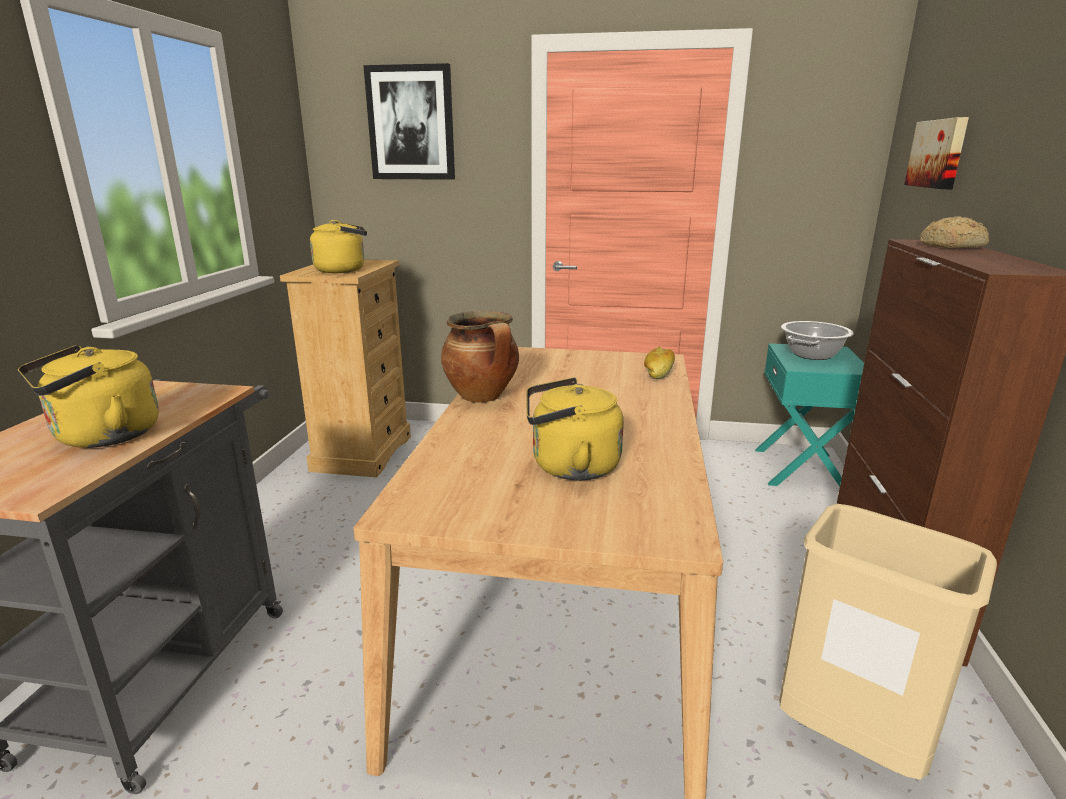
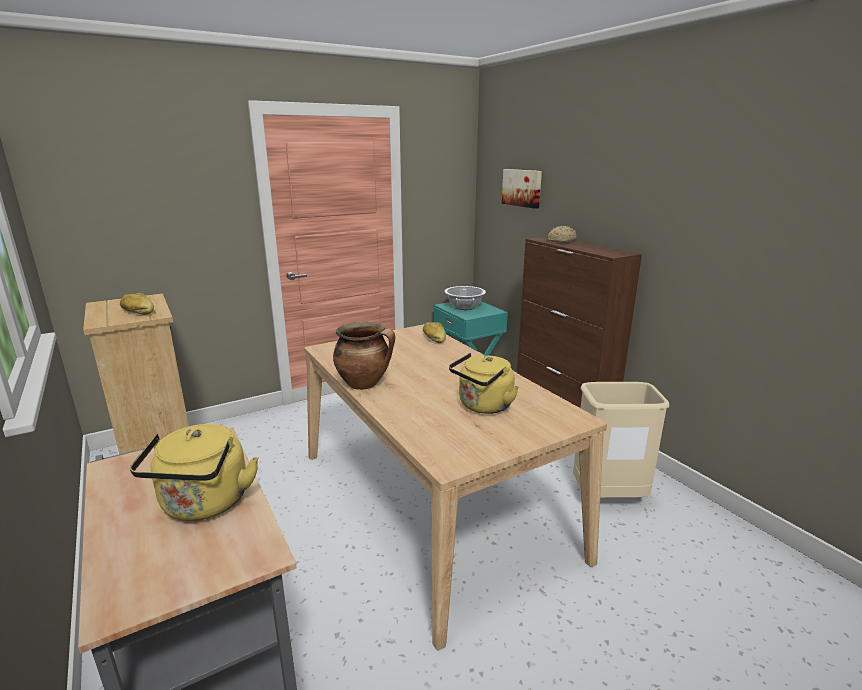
camera: 40 degrees left, 0 degrees up
yellow kettle [310,220,367,273] -> bread [120,293,154,315]
picture [363,63,455,180] -> none

